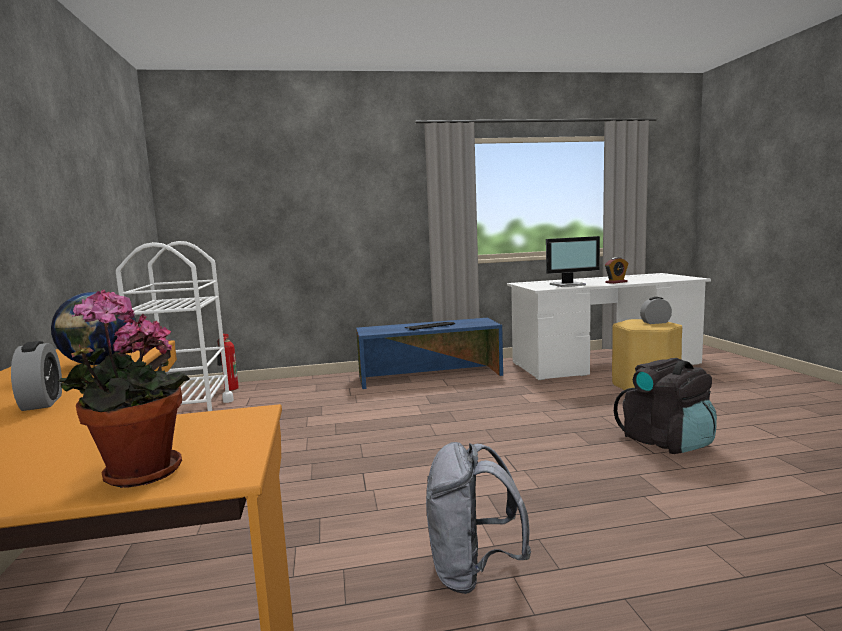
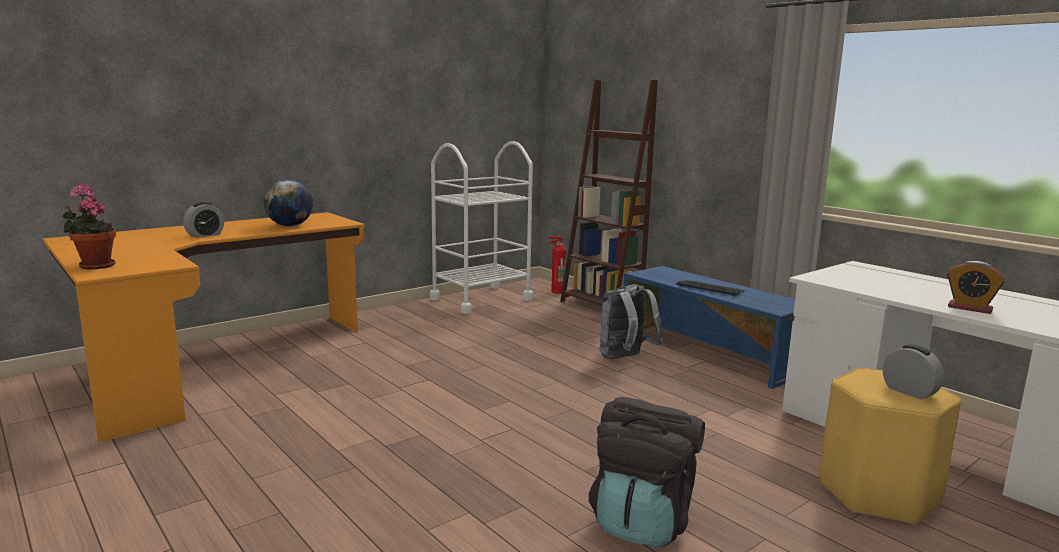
camera: 60 degrees right, 5 degrees up
grey backpack [426,442,531,594] -> grey backpack moved to [600,284,663,359]
monitor [546,236,600,287] -> none
none -> brown bookcase [560,80,658,306]

